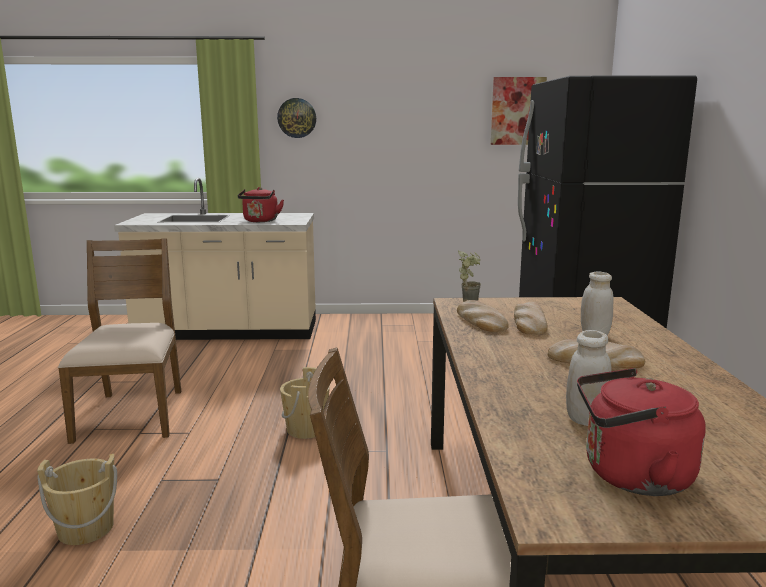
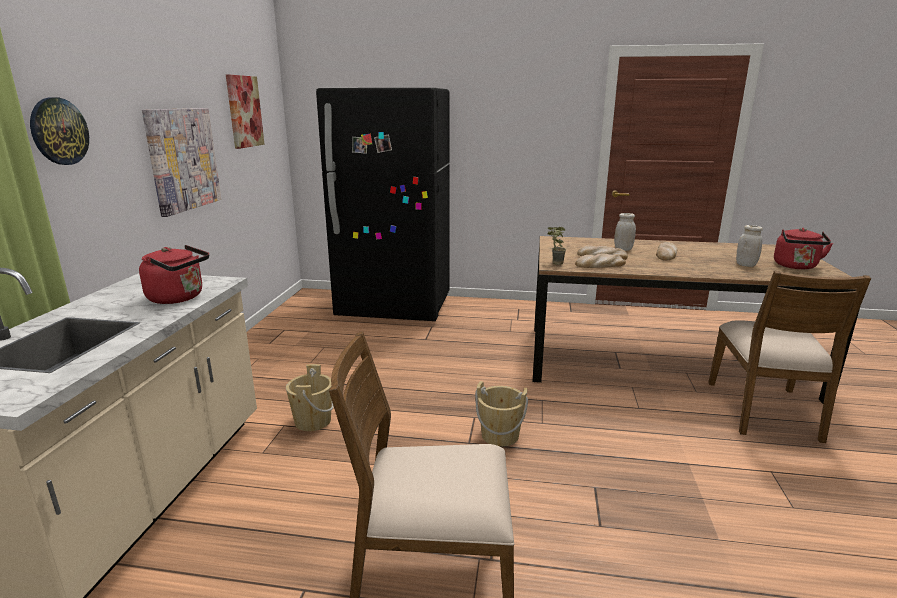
camera: 80 degrees left, 5 degrees up
beige bucket [37,454,117,545] -> beige bucket moved to [286,364,334,431]
none -> picture [142,108,221,217]

